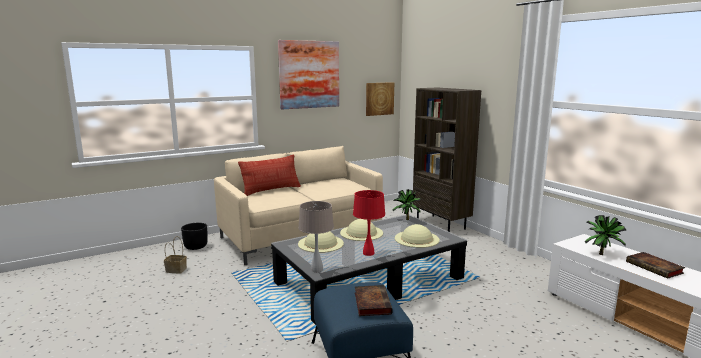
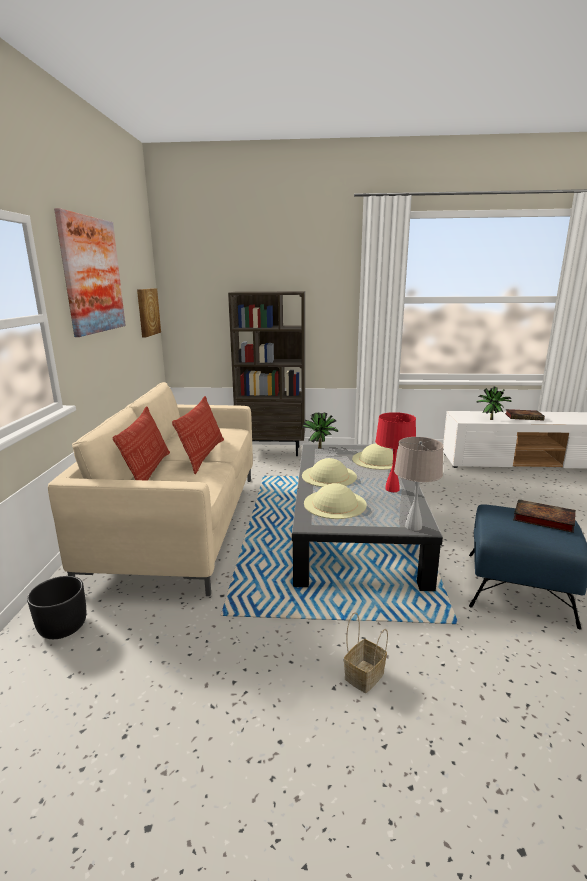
camera: 55 degrees left, 5 degrees up
basket [164,236,187,273] -> basket moved to [344,612,388,693]
none -> pillow [172,396,224,474]

